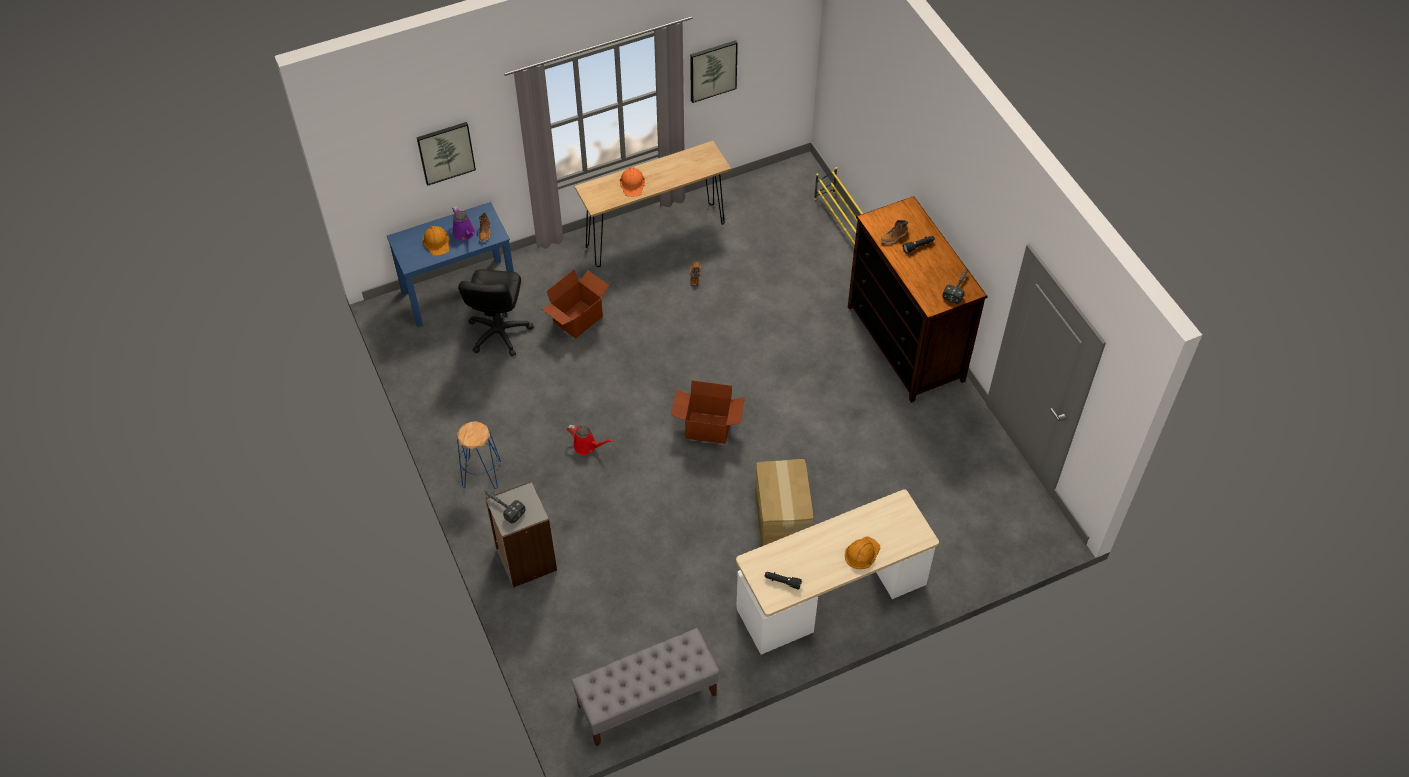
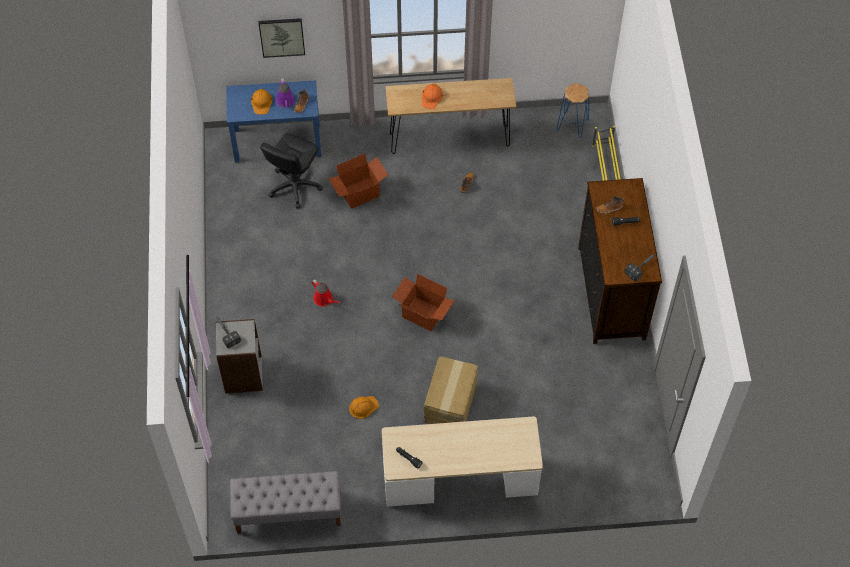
camera: 20 degrees right, 5 degrees up
blue stool [456,421,501,489] -> blue stool moved to [556,83,589,139]
picture [690,40,738,103] -> none
orange hard hat [845,536,880,569] -> orange hard hat moved to [349,396,379,419]

